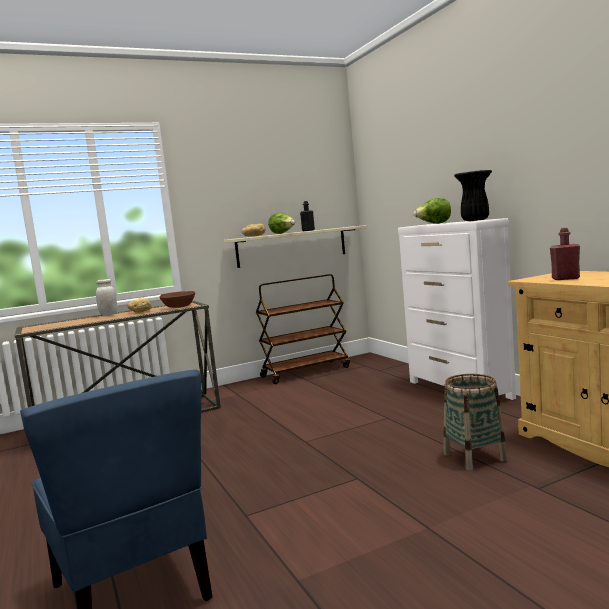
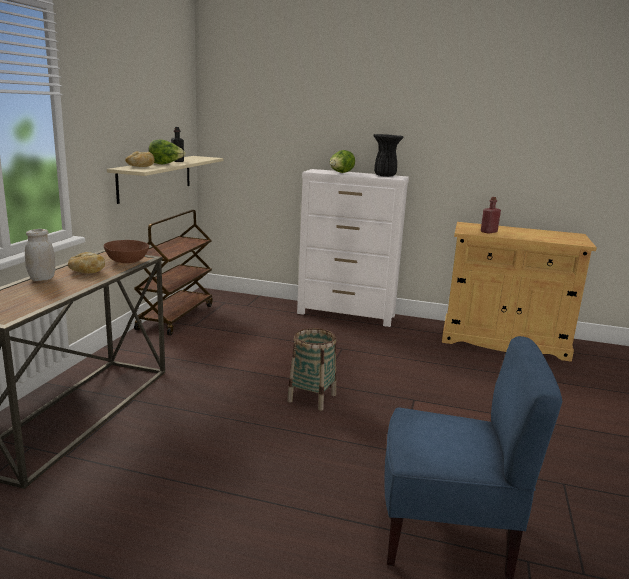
camera: 50 degrees left, 10 degrees up
basket [444,374,507,470] -> basket moved to [287,328,336,411]

